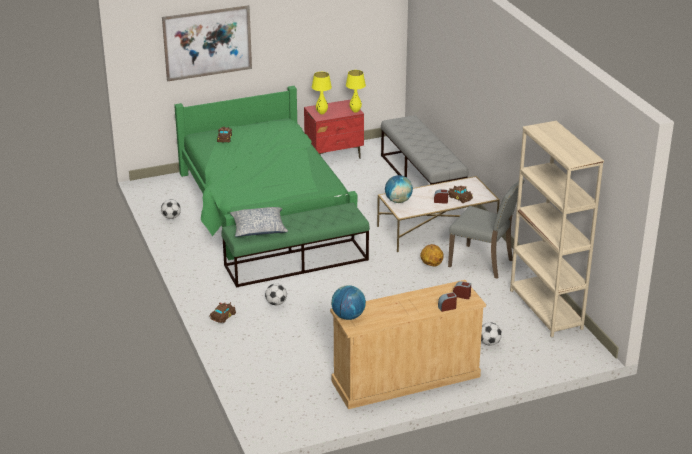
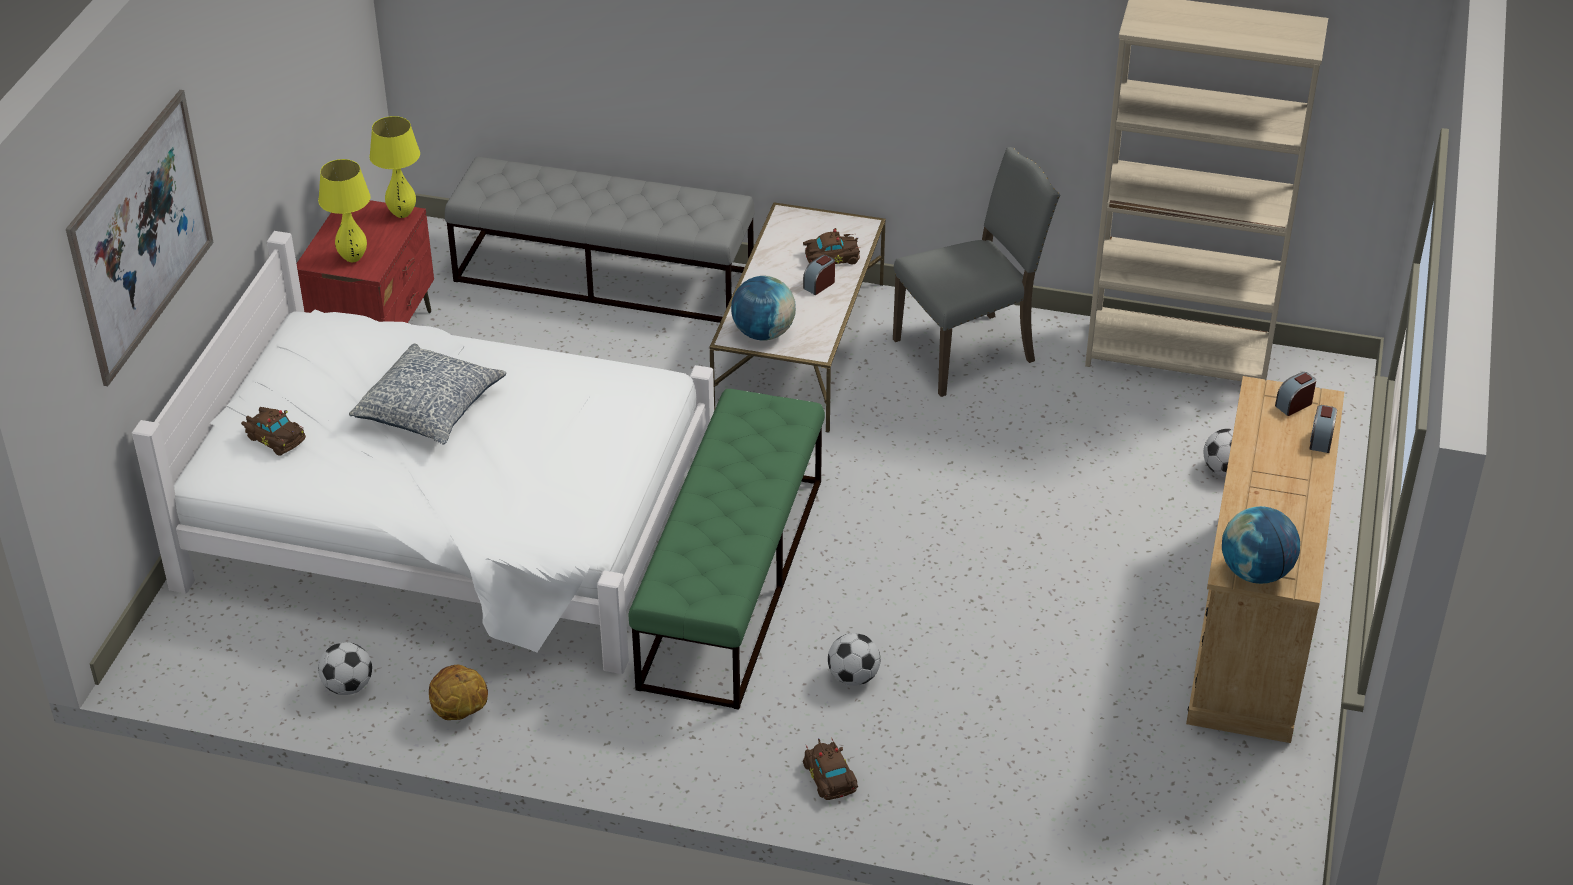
camera: 55 degrees left, 10 degrees up
green bed [174,86,357,260] -> white bed [132,231,714,674]
pillow [230,207,288,237] -> pillow moved to [349,343,506,445]
basketball [420,244,444,266] -> basketball moved to [429,665,488,720]

